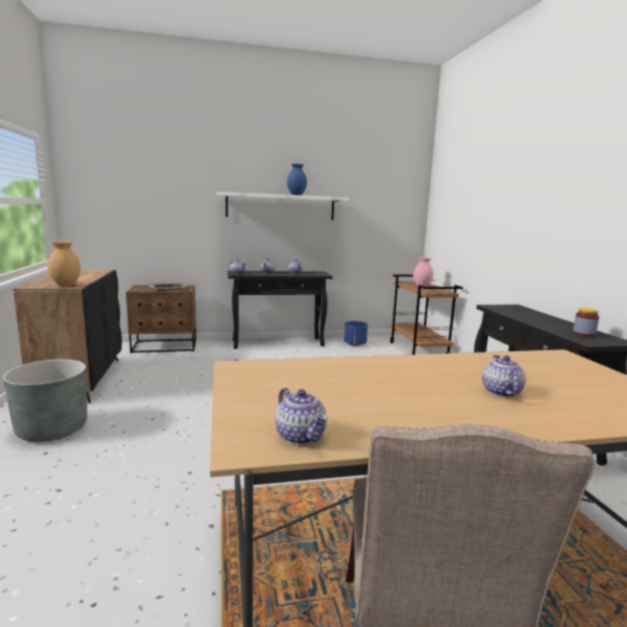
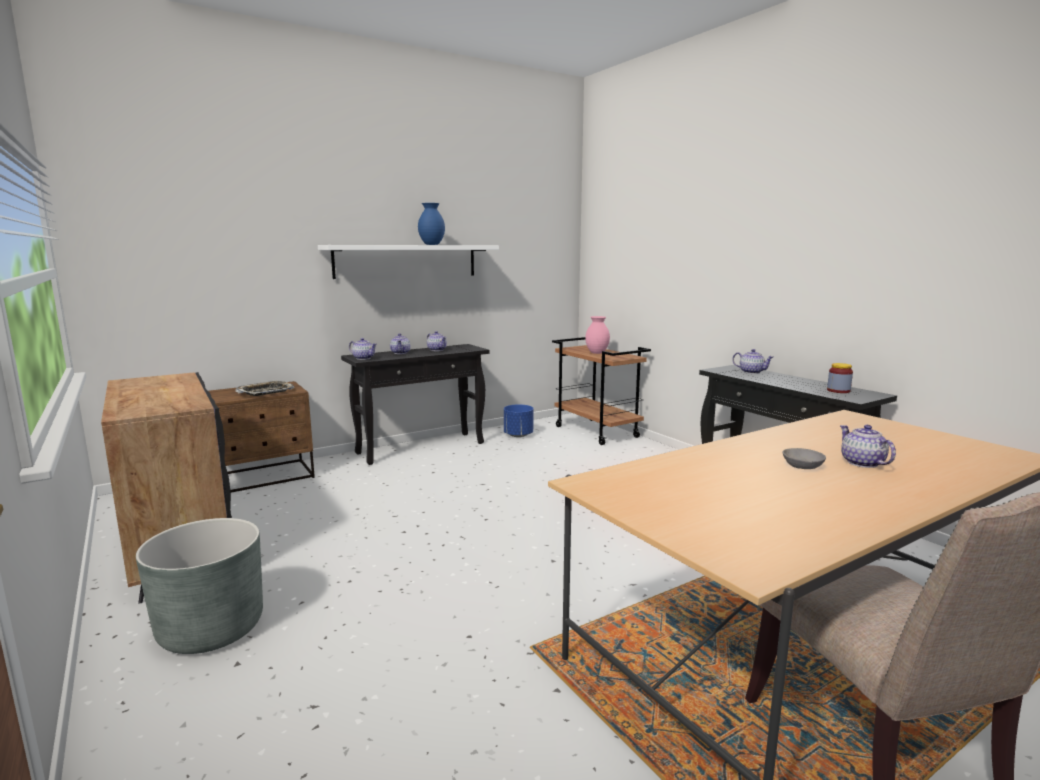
camera: 20 degrees left, 0 degrees up
brown vase [47,242,81,286] -> none
teapot [275,388,327,445] -> teapot moved to [732,349,773,374]
none -> grey bowl [782,448,826,469]

